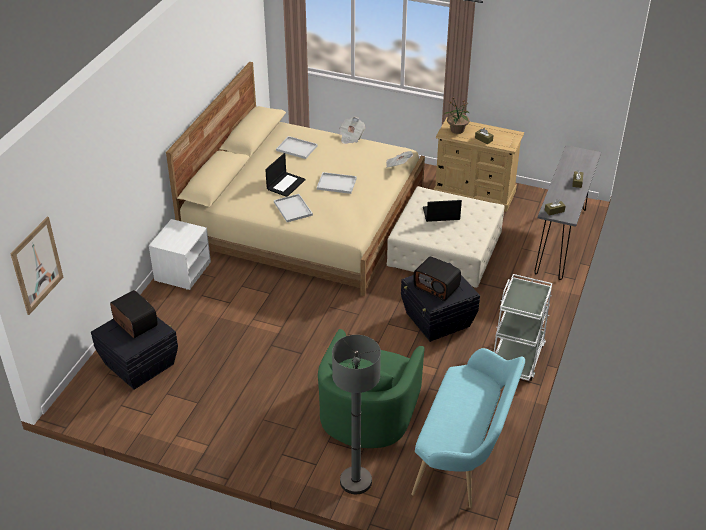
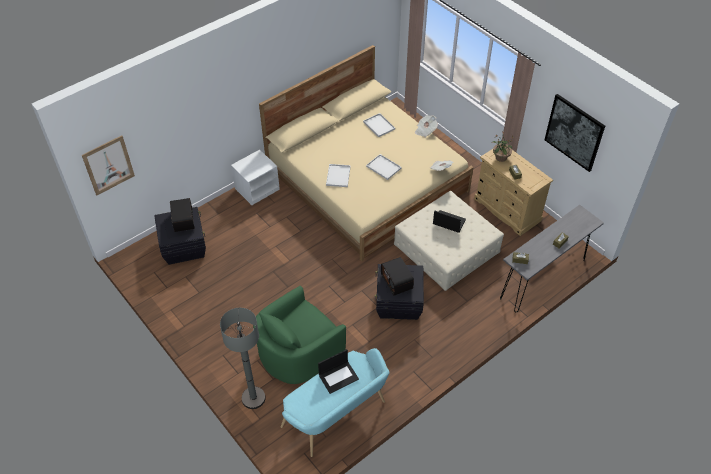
camera: 30 degrees right, 10 degrees up
laptop [265,153,306,197] -> laptop moved to [318,349,359,394]
white cart [494,274,552,381] -> none
none -> picture [545,94,605,172]

